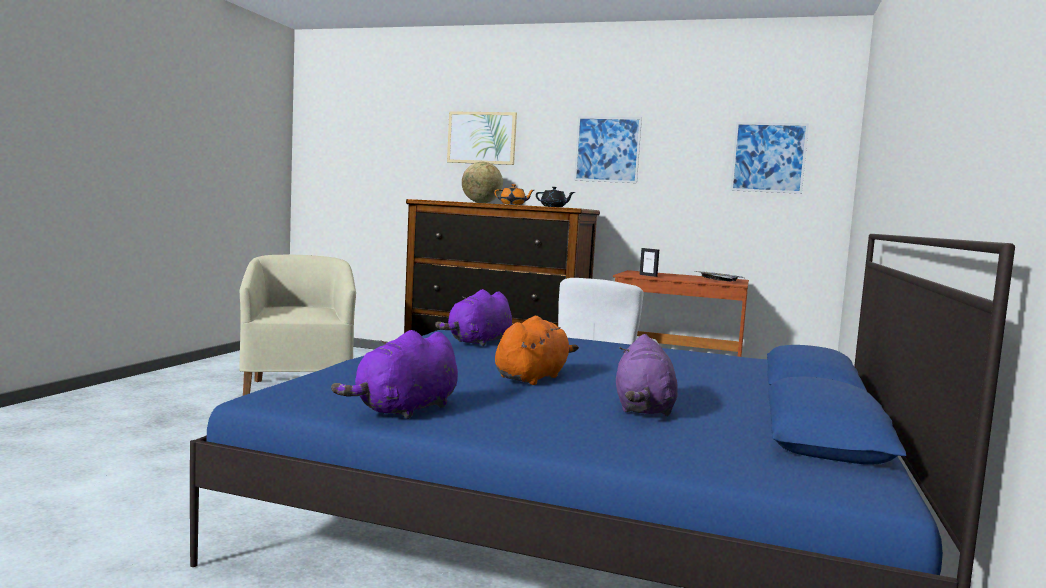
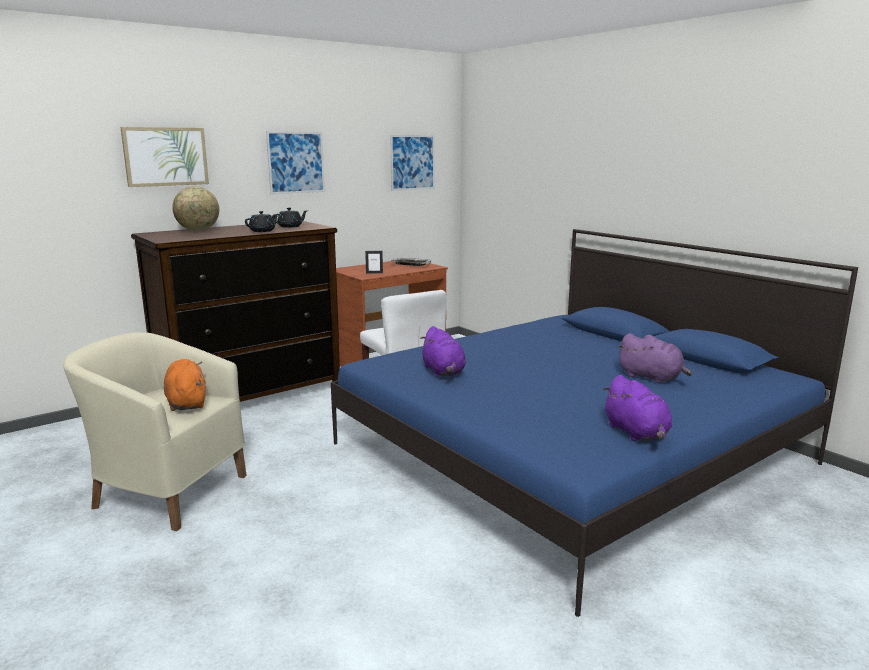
camera: 55 degrees left, 10 degrees up
orange teapot [494,184,534,205] -> black teapot [245,211,279,232]
orange plush toy [495,316,579,385] -> orange plush toy moved to [164,359,206,411]

